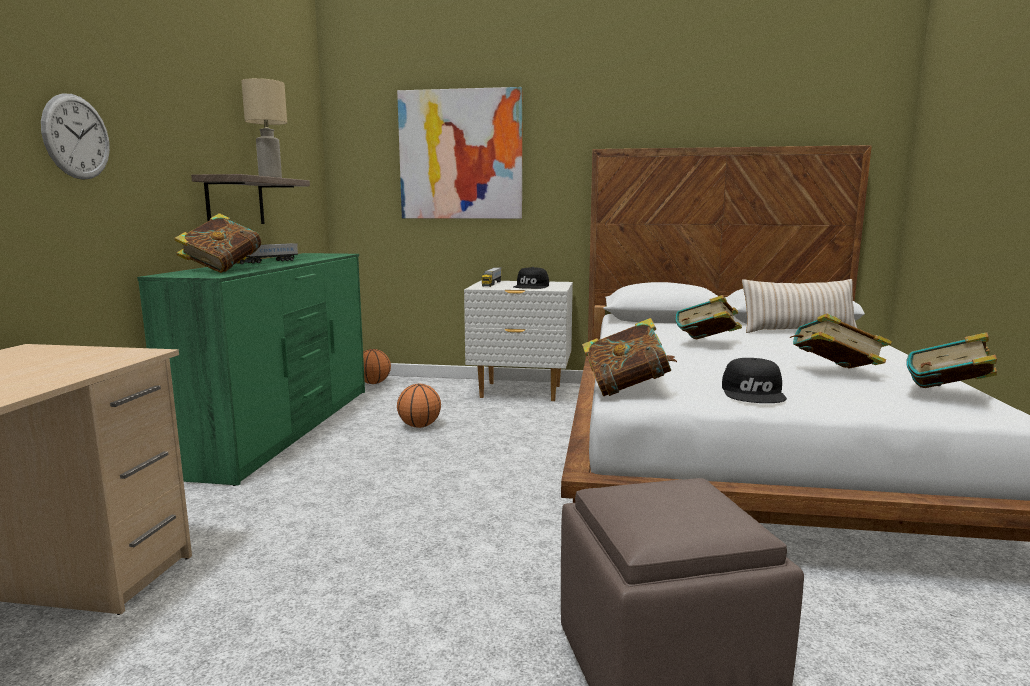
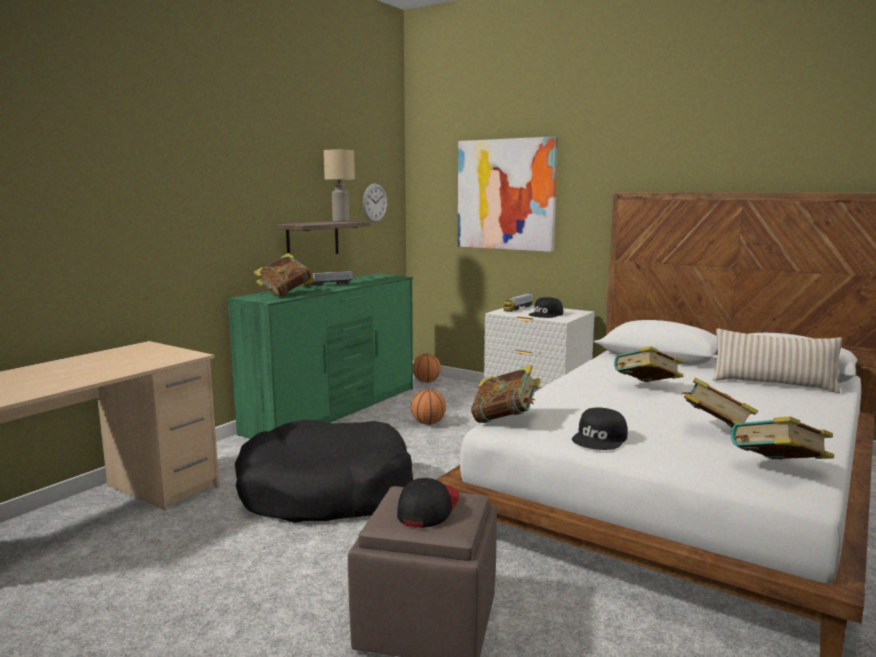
camera: 25 degrees right, 0 degrees up
wall clock [41,93,110,180] -> wall clock moved to [363,184,387,222]
none -> black dog bed [235,420,413,523]
none -> cap [397,478,460,528]

